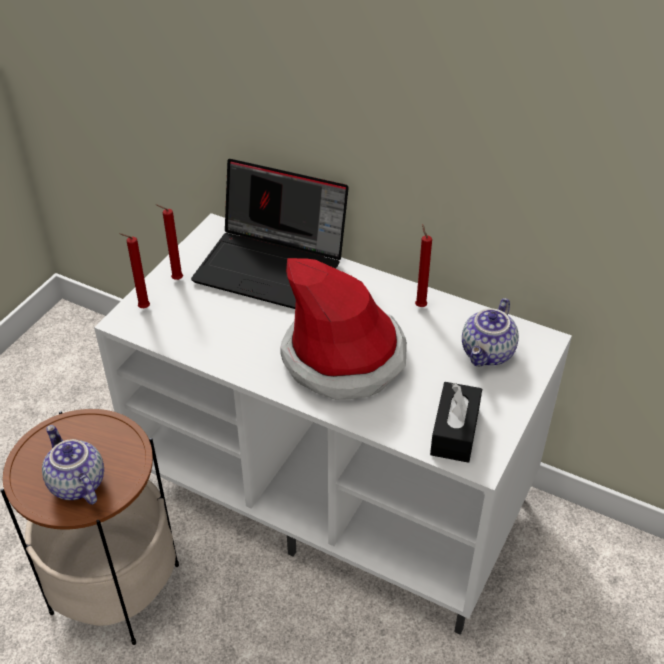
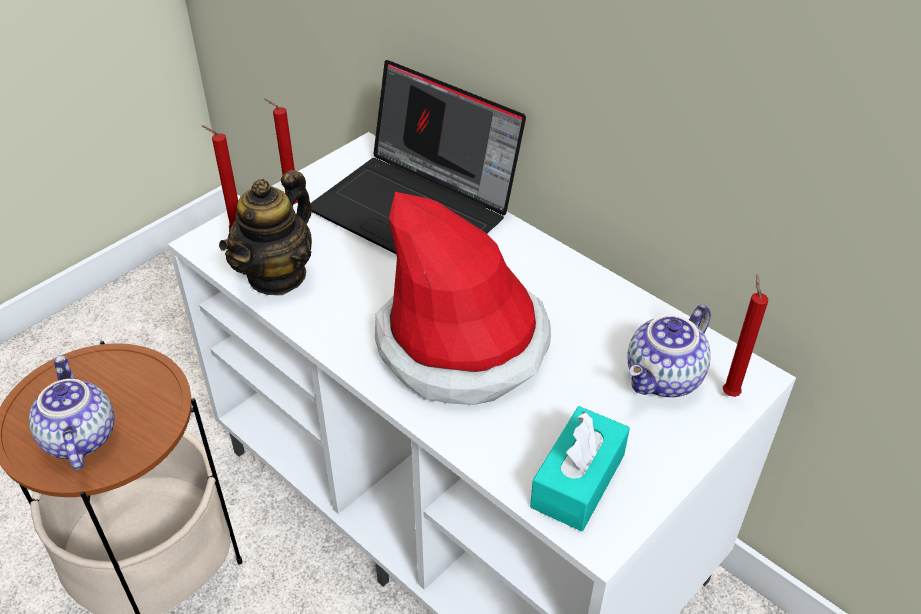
camera: 15 degrees right, 0 degrees up
red candle [415,224,432,307] -> red candle moved to [723,275,768,397]
black tissue box [430,382,482,463] -> turquoise tissue box [530,406,630,531]
none -> teapot [219,170,312,295]

